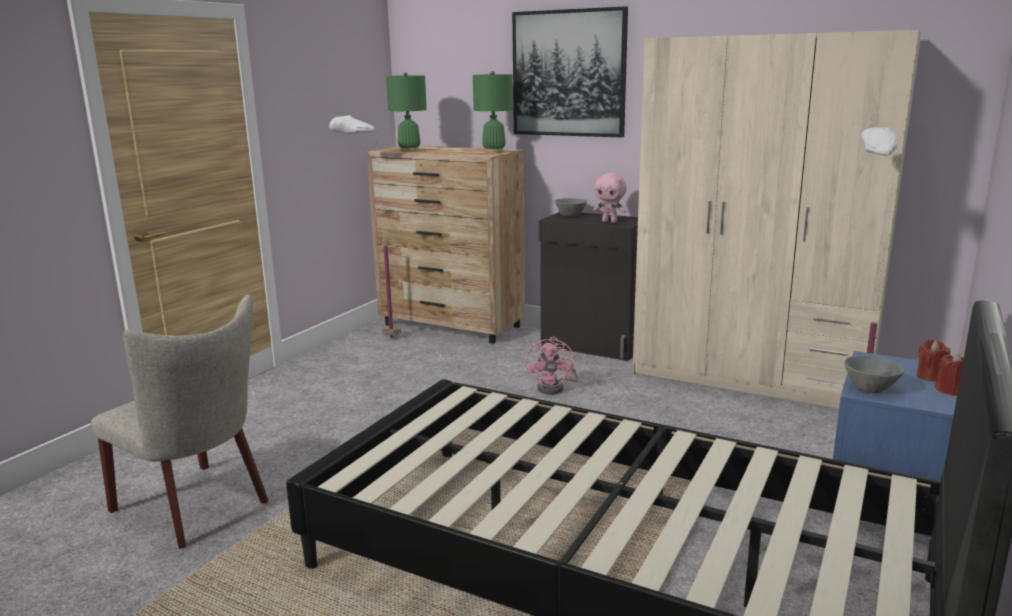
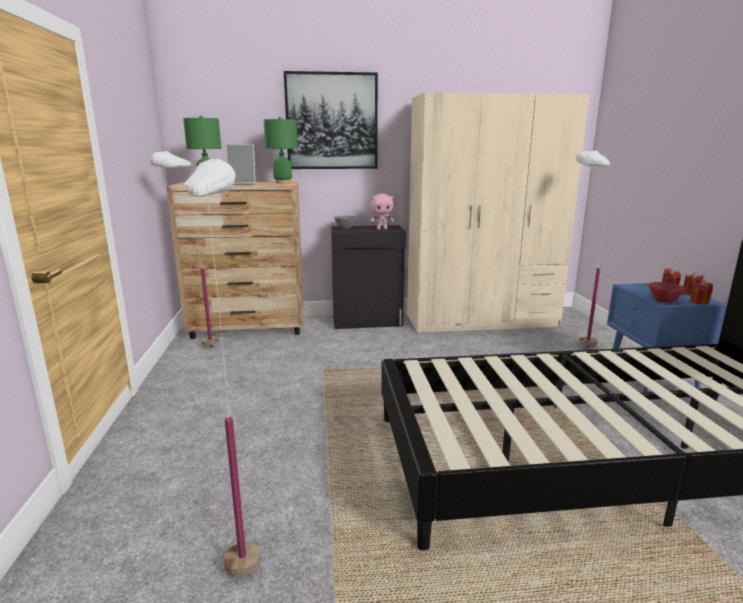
camera: 35 degrees left, 0 degrees up
beige chair [91,294,269,549] -> white floor lamp [183,159,261,576]
pink fan [526,337,578,395] -> none
grey bowl [844,355,905,393] -> red bowl [649,282,686,303]
none -> picture frame [226,144,256,185]
none -> red candle [690,279,713,305]

